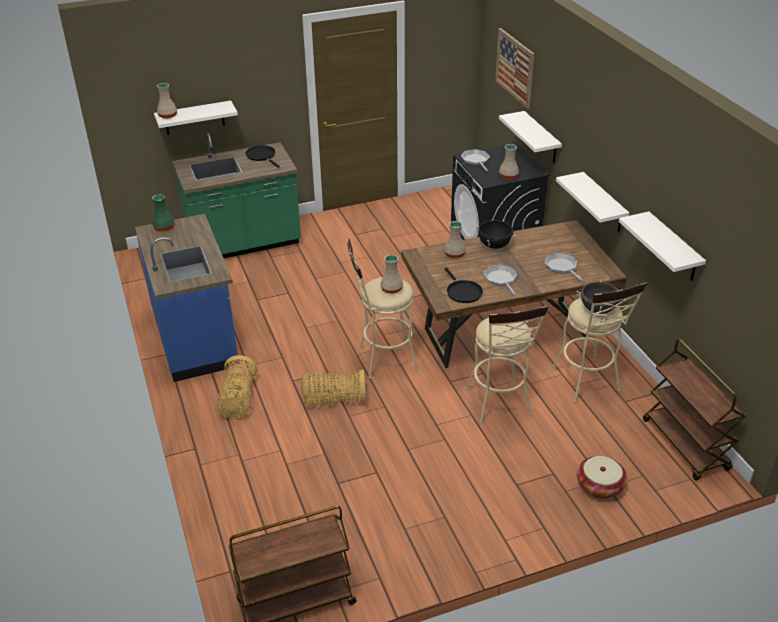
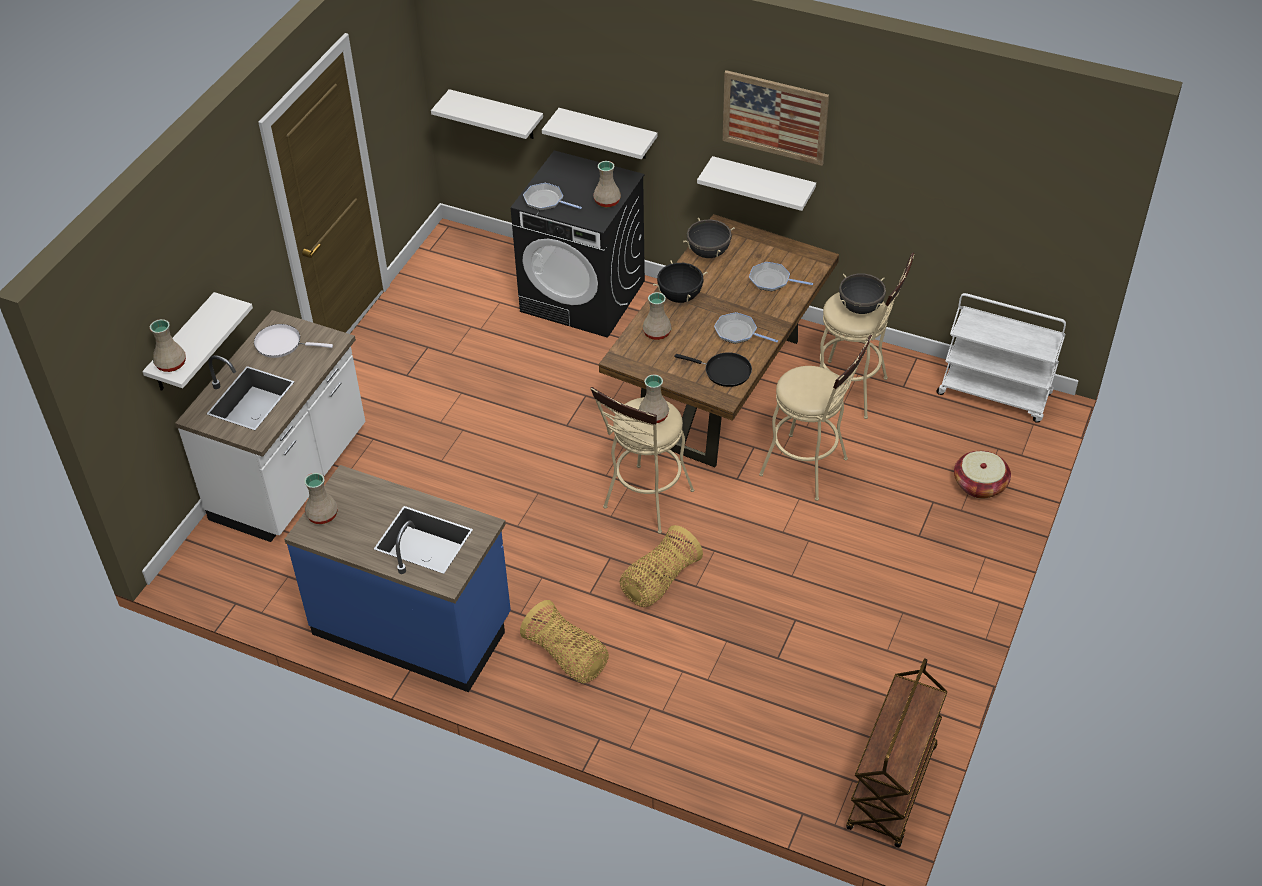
camera: 45 degrees left, 10 degrees up
green vase [152,194,174,232] -> beige vase [304,473,338,524]
green counter [172,133,301,258] -> white counter [175,310,365,542]
black frying pan [246,145,280,168] -> white frying pan [254,324,333,358]
picture [495,28,534,109] -> picture moved to [723,70,829,166]
white shelf [619,211,706,281] -> white shelf moved to [431,89,543,139]
brown cart [643,339,746,481] -> white cart [936,293,1066,423]
none -> black cooking pot [683,218,735,258]

